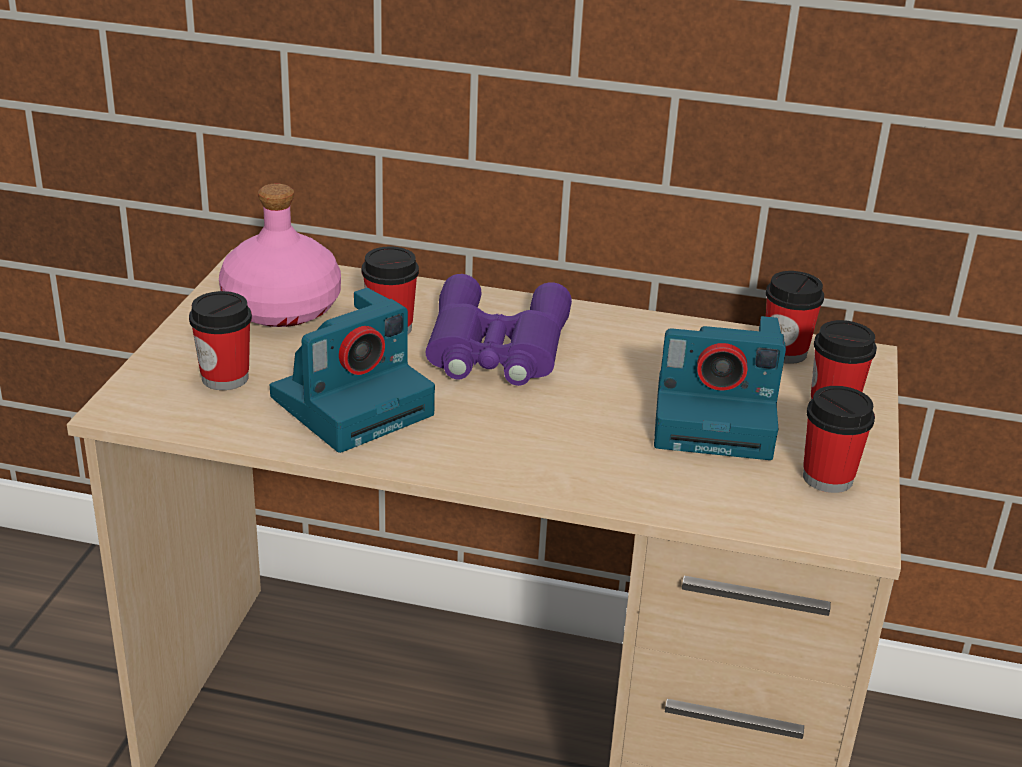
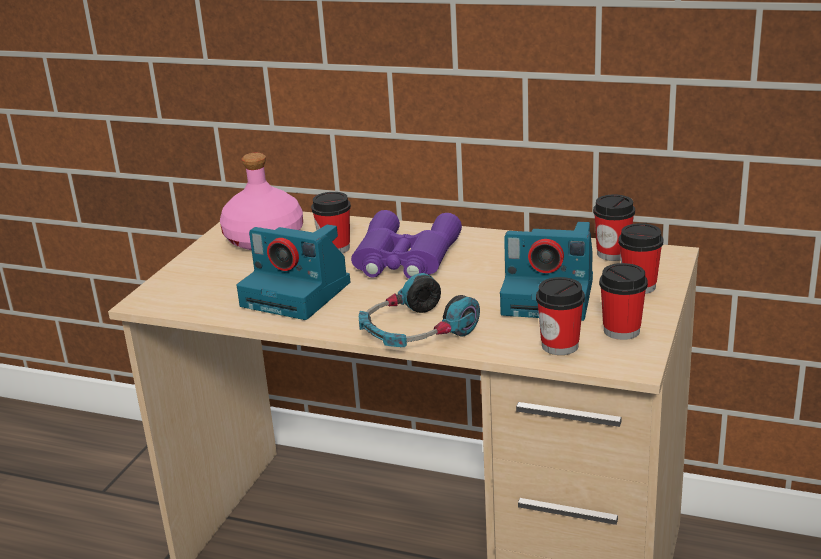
camera: 10 degrees right, 5 degrees down
cup [189,291,252,390] -> cup moved to [536,277,585,355]
camera [270,288,435,453] -> camera turned 60 degrees clockwise [236,224,350,320]
none -> headphones [359,273,480,347]

